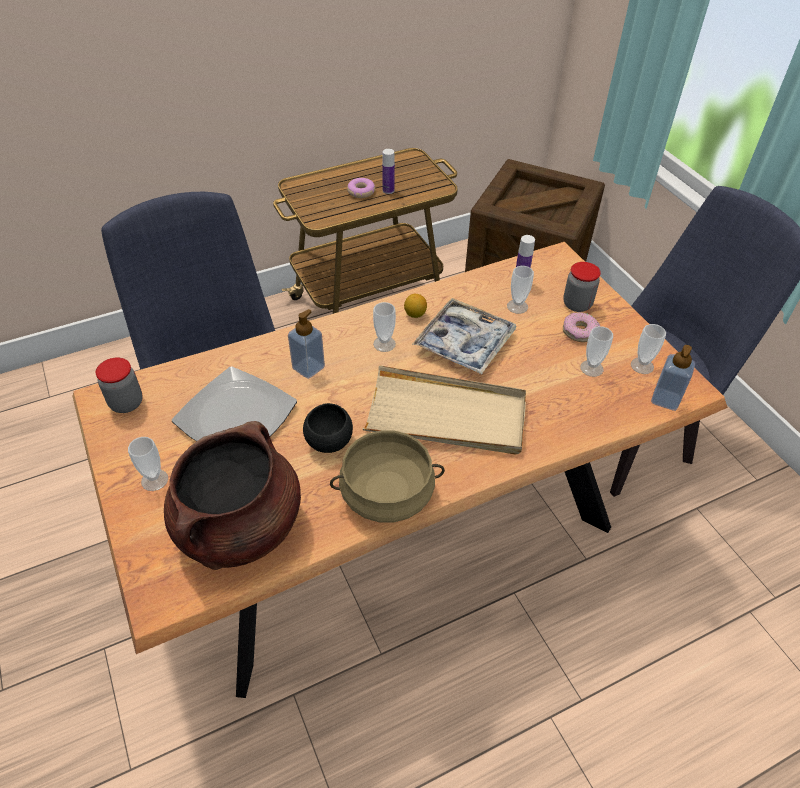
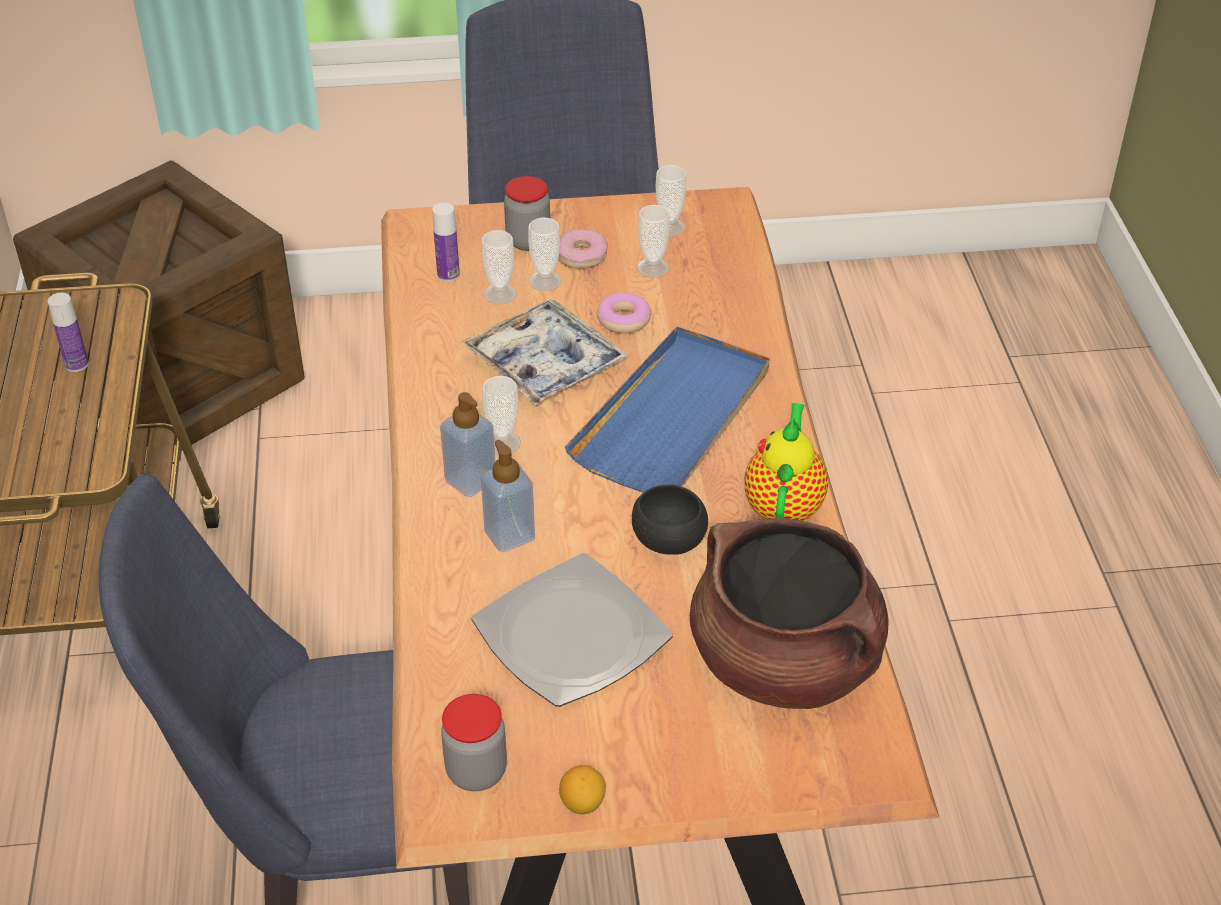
camera: 70 degrees left, 5 degrees down
cup [128,437,168,491] -> cup moved to [528,218,562,291]
beige cooking pot [330,430,445,523] -> teapot [744,403,828,521]
donut [347,178,375,198] -> donut moved to [597,292,651,333]
beige tray [363,365,526,454] -> blue tray [565,327,769,493]
lemon [404,294,427,318] -> lemon moved to [559,765,606,815]
soap dispenser [651,345,695,411] -> soap dispenser moved to [440,392,495,497]

